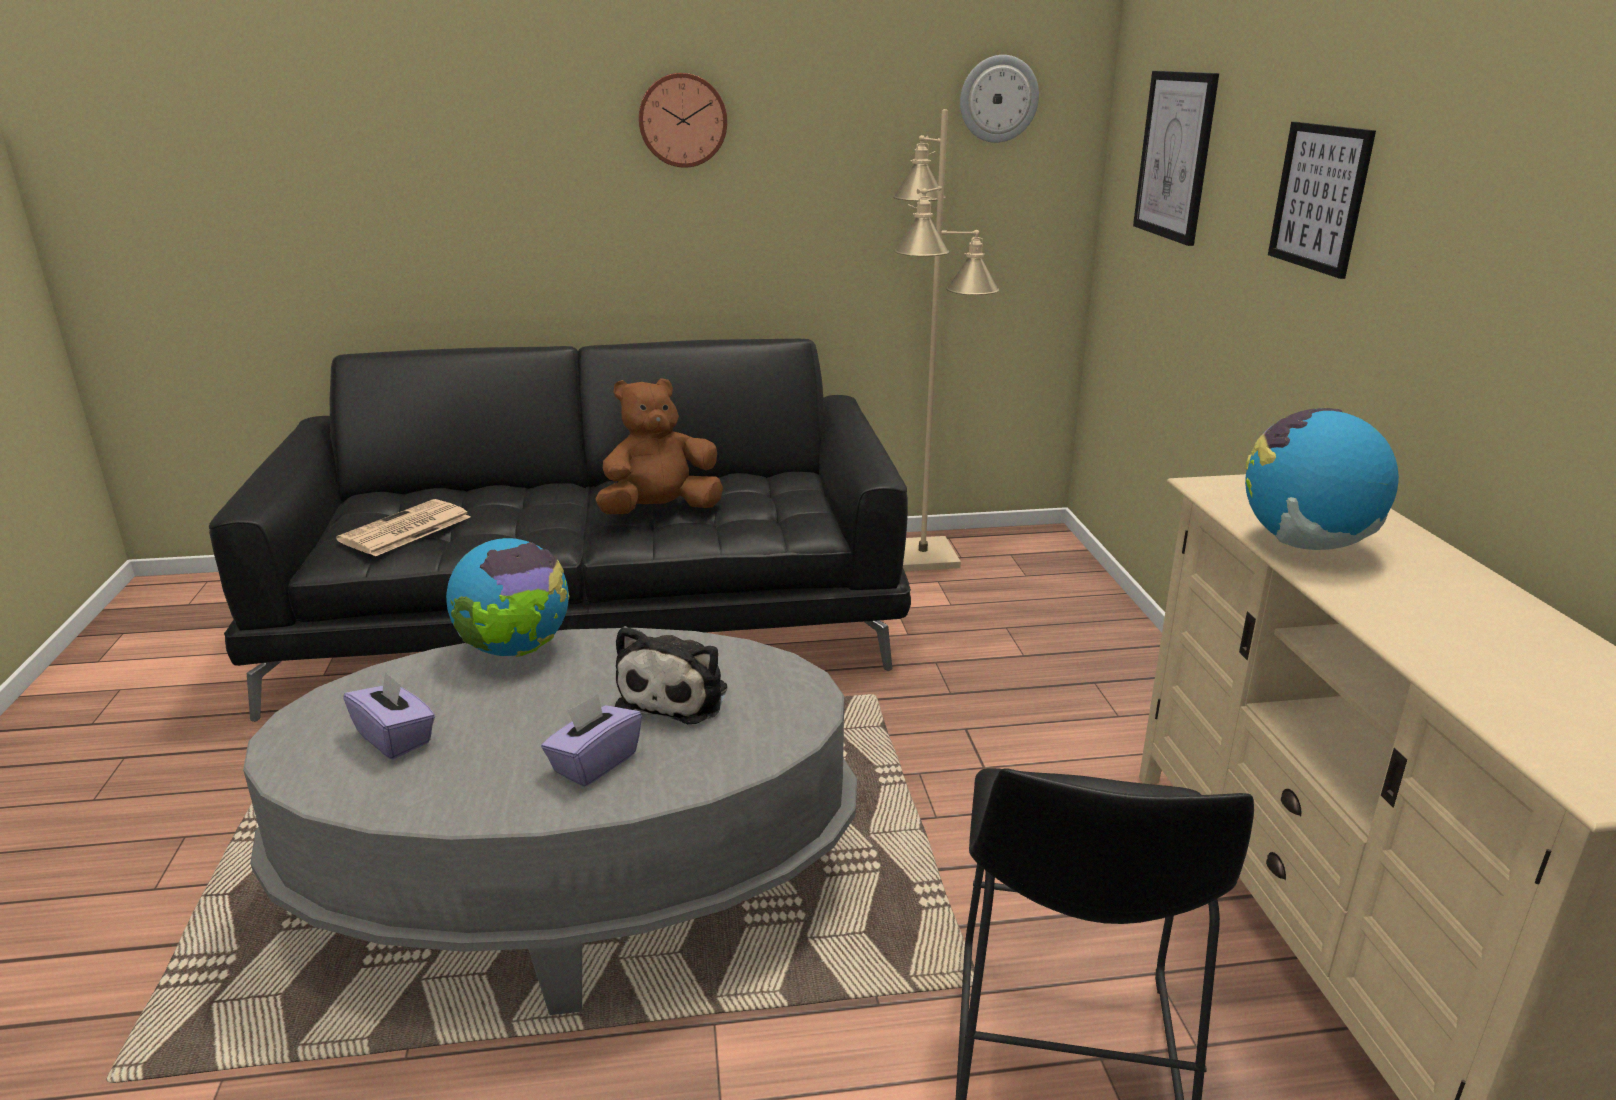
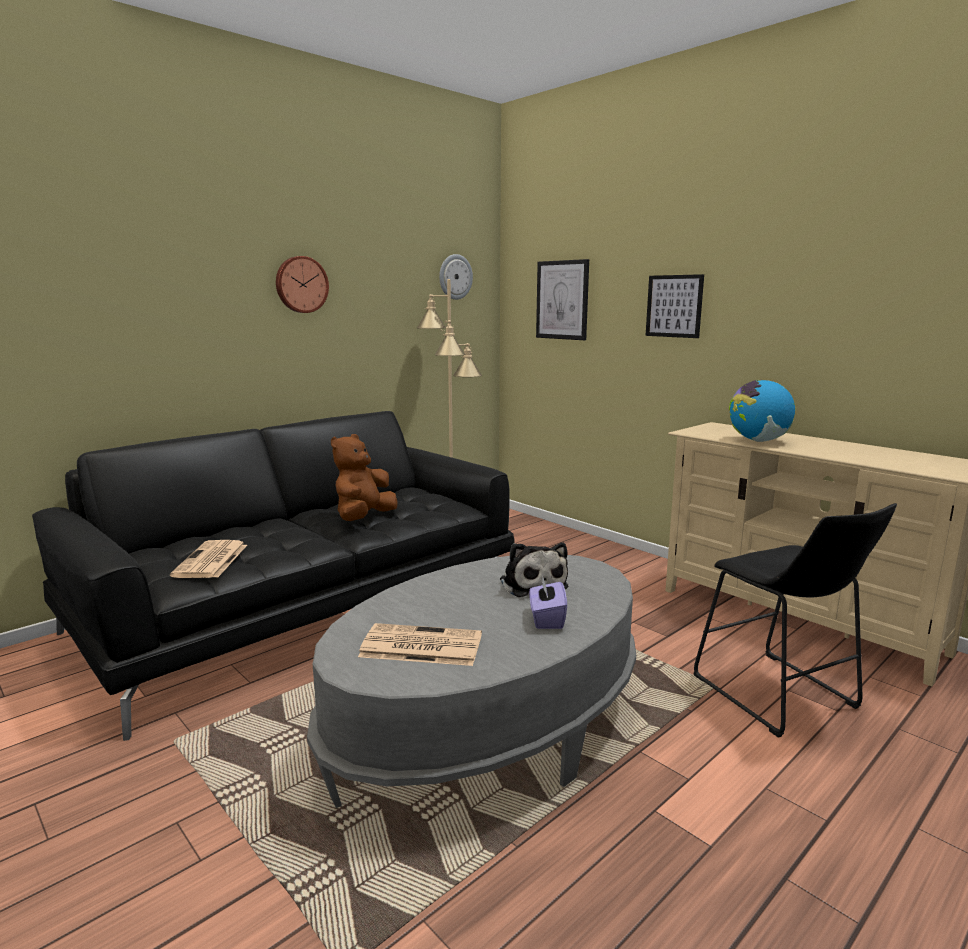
camera: 35 degrees left, 10 degrees down
purple tissue box [343,671,435,759] -> newspaper [358,623,482,666]
globe [446,538,570,657] -> none

